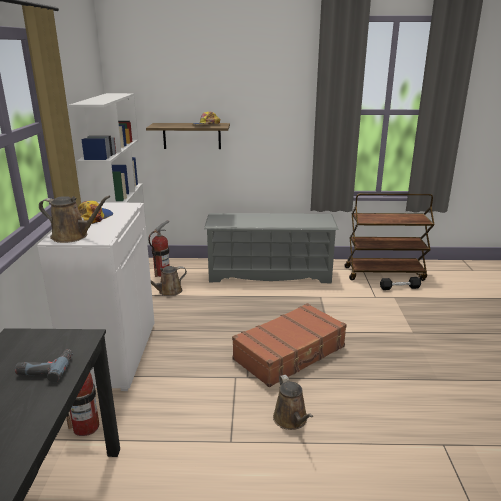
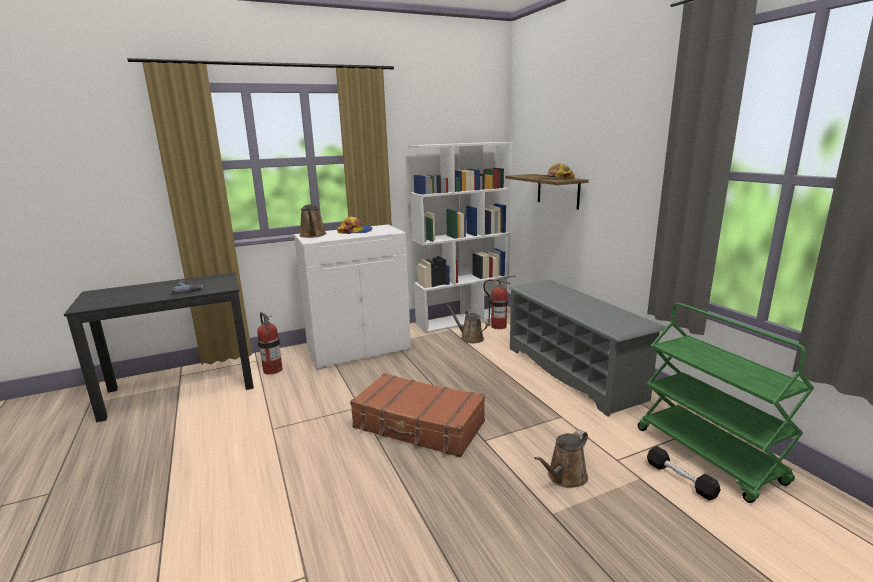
camera: 65 degrees right, 5 degrees down
brown watering can [273,375,313,430] -> brown watering can moved to [534,430,588,488]
brown cart [345,193,435,281] -> green cart [638,303,814,503]

